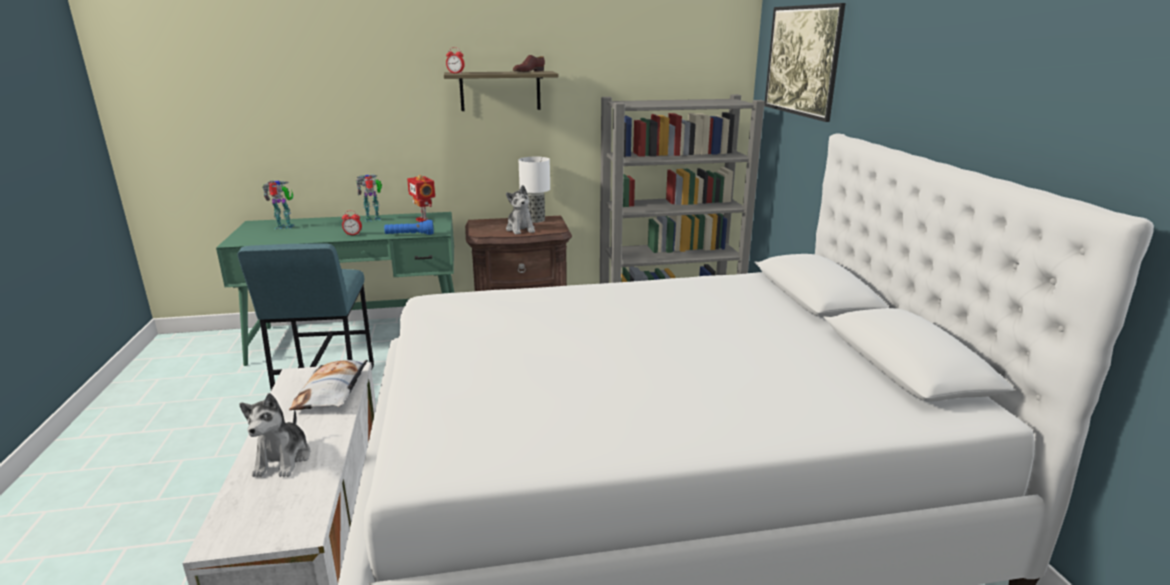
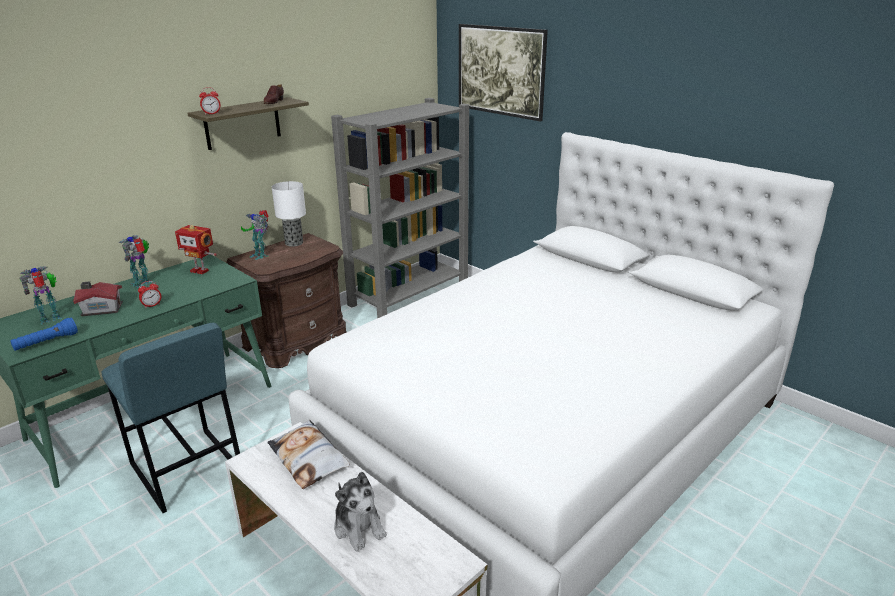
camera: 35 degrees left, 5 degrees up
blue flashlight [384,220,434,235] -> blue flashlight moved to [10,318,78,351]
plush toy [506,185,535,234] -> none
none -> toy house [73,281,123,316]
none -> toy robot [241,210,269,260]

